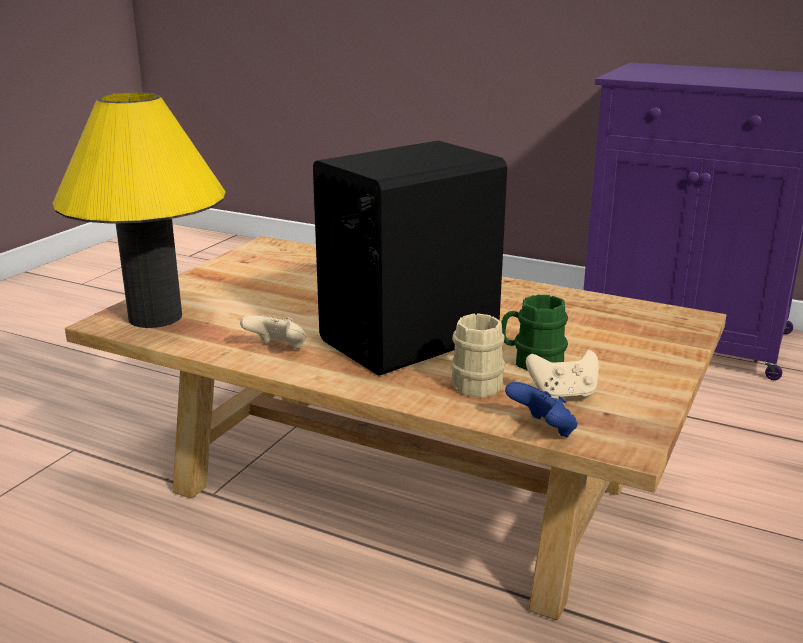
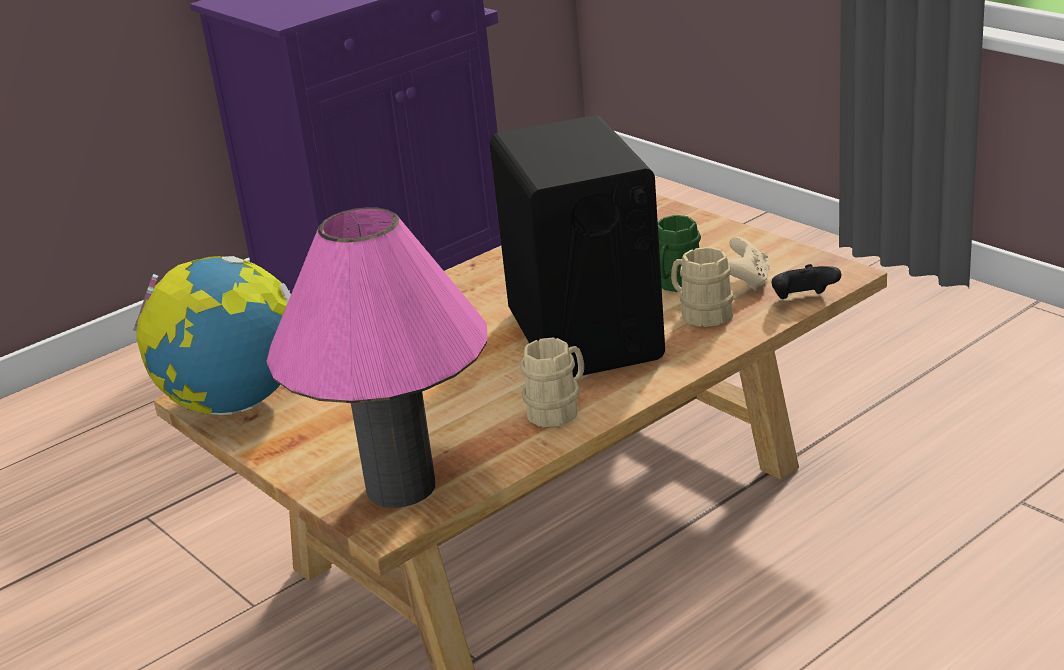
camera: 65 degrees left, 5 degrees up
yellow table lamp [53,92,226,328] -> pink table lamp [266,207,487,508]
beige game controller [240,315,306,349] -> beige mug [520,337,584,427]
blue game controller [505,382,578,438] -> black game controller [772,264,841,299]
none -> globe [133,256,291,415]

